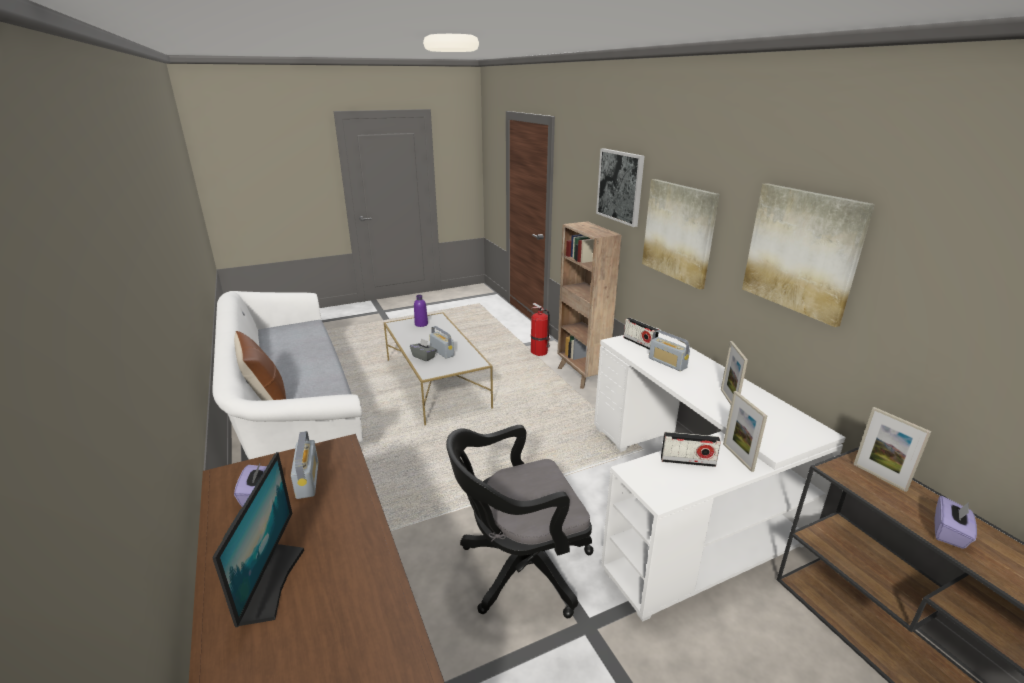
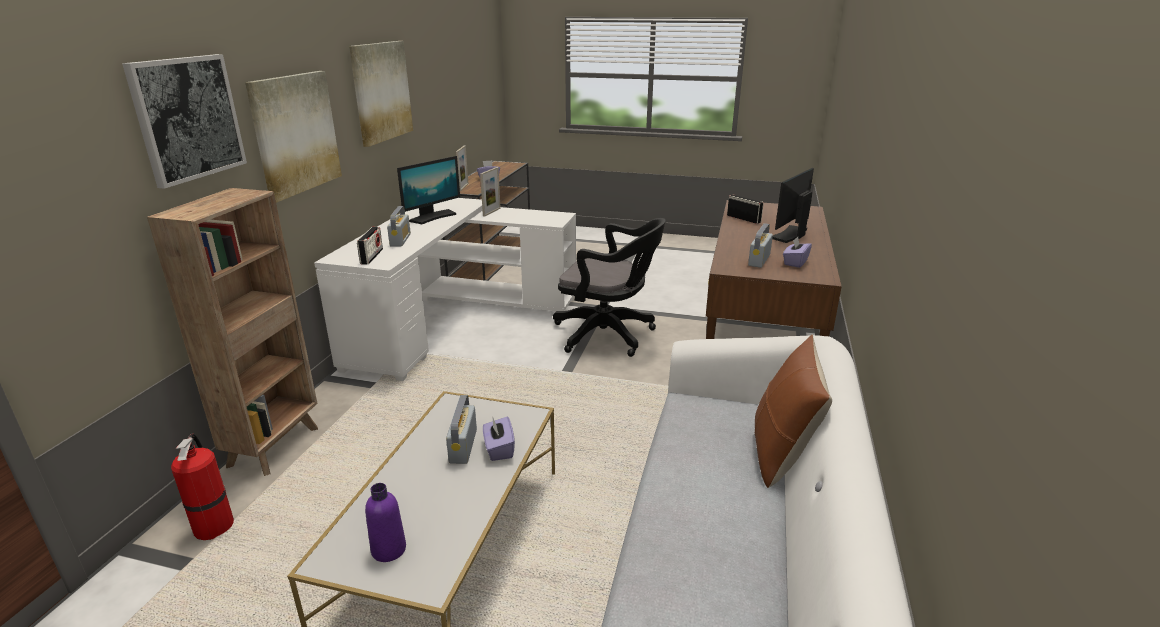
camera: 140 degrees left, 0 degrees up
grey tissue box [410,338,437,361] -> purple tissue box [483,416,515,461]
radio [661,432,721,467] -> radio moved to [727,195,764,224]
picture frame [721,341,748,405] -> monitor [397,156,460,224]

